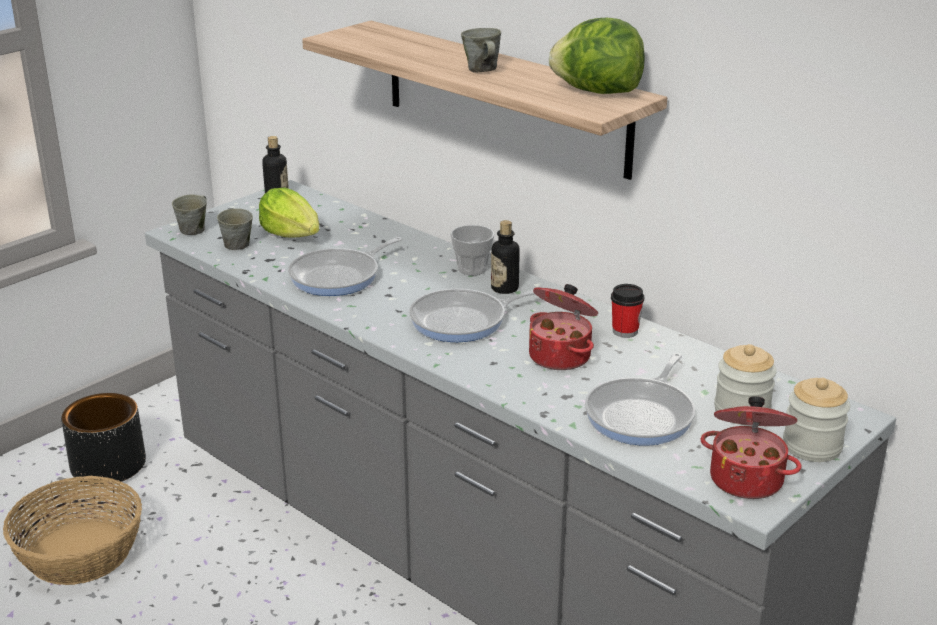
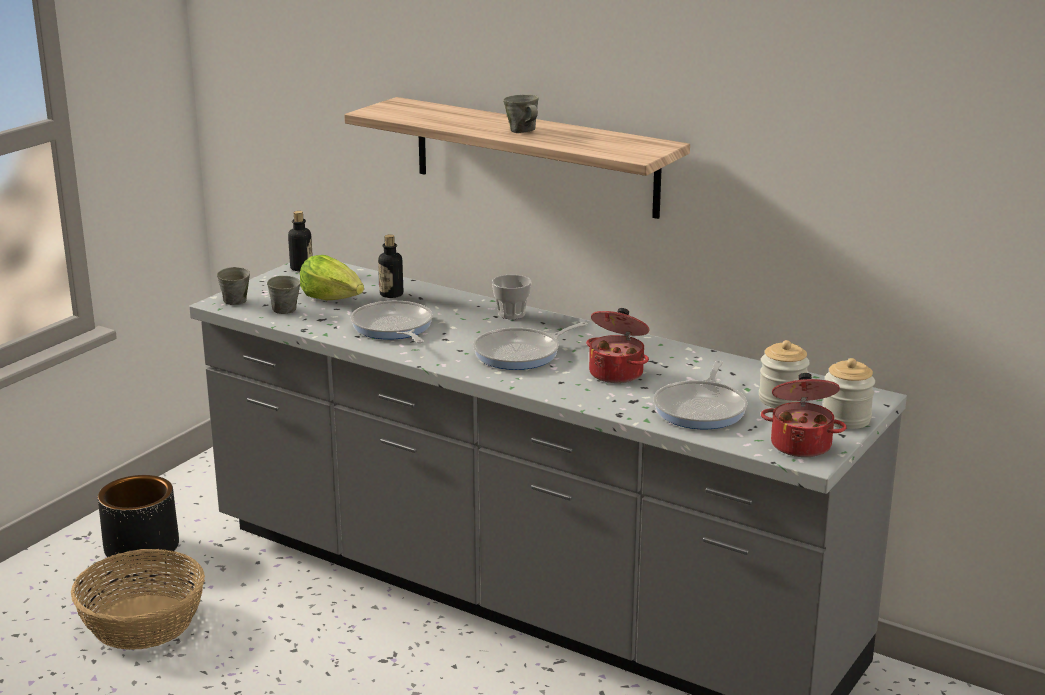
camera: 10 degrees left, 5 degrees down
frying pan [288,237,402,296] -> frying pan turned 120 degrees clockwise [351,301,433,343]
bottle [491,220,520,294] -> bottle moved to [378,235,403,298]
lettuce [549,18,645,94] -> none
cup [611,284,644,338] -> none

